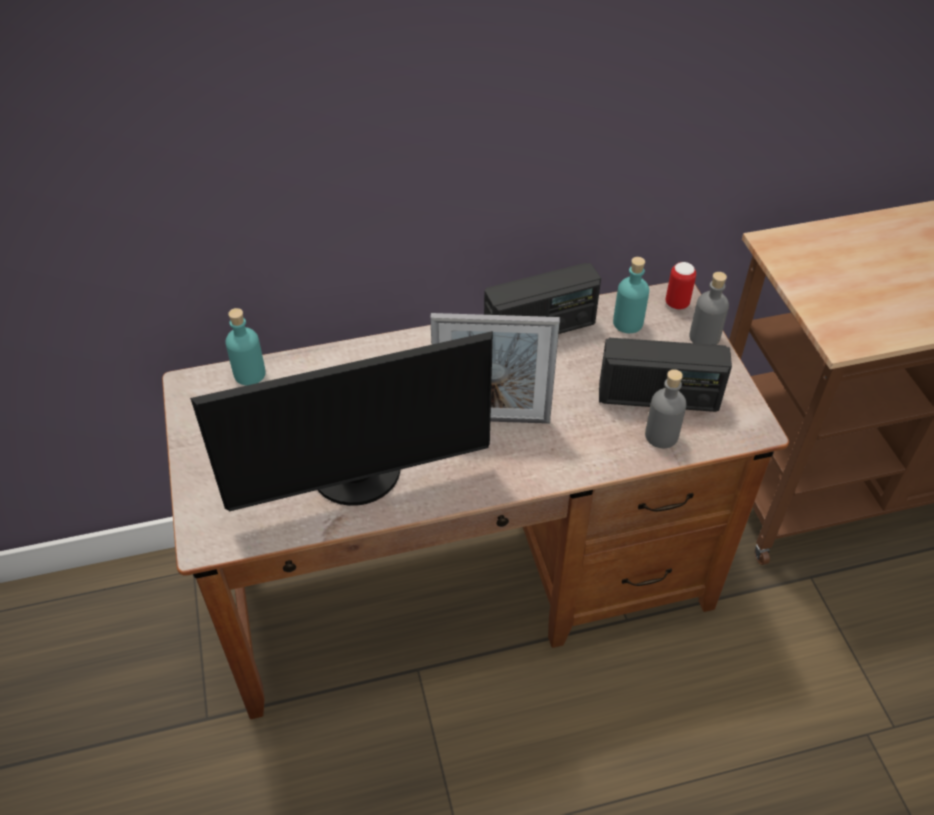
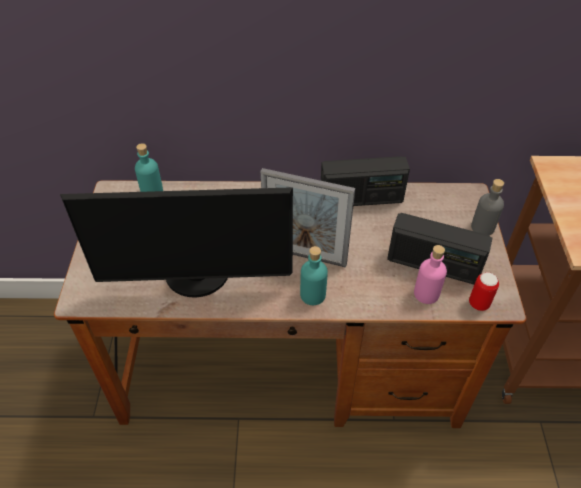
camera: 15 degrees right, 0 degrees up
turquoise bottle [613,257,649,333] -> turquoise bottle moved to [300,246,328,305]
grey bottle [645,369,686,448] -> pink bottle [414,245,447,304]
can [665,262,696,310] -> can moved to [469,272,499,311]

